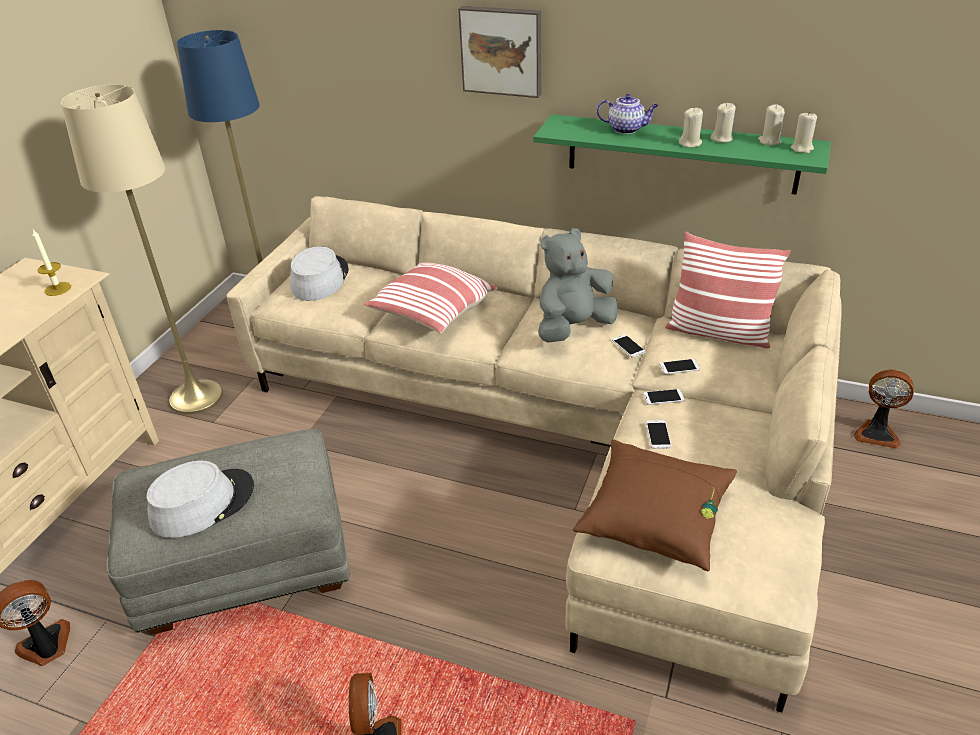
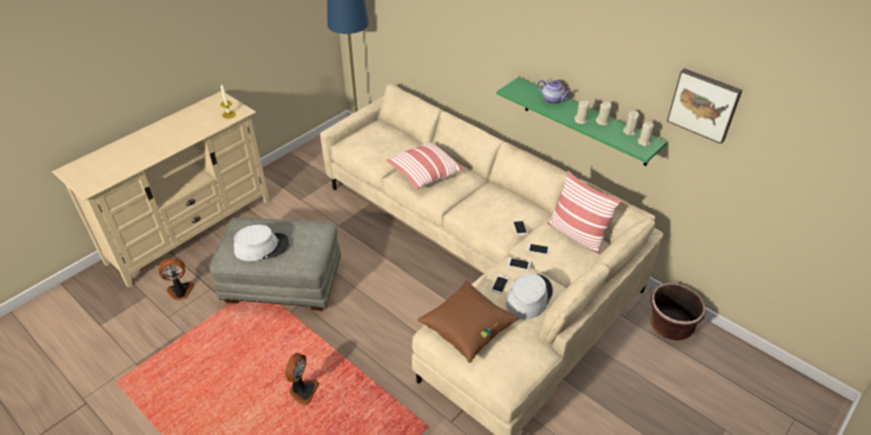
camera: 20 degrees right, 5 degrees up
beige floor lamp [61,84,223,414] -> none
grey hat [290,246,349,301] -> grey hat moved to [506,273,553,320]
picture [458,6,541,98] -> picture moved to [667,68,742,144]
grey plush toy [538,228,618,343] -> none
fan [853,370,914,449] -> brown planter [649,283,706,340]

